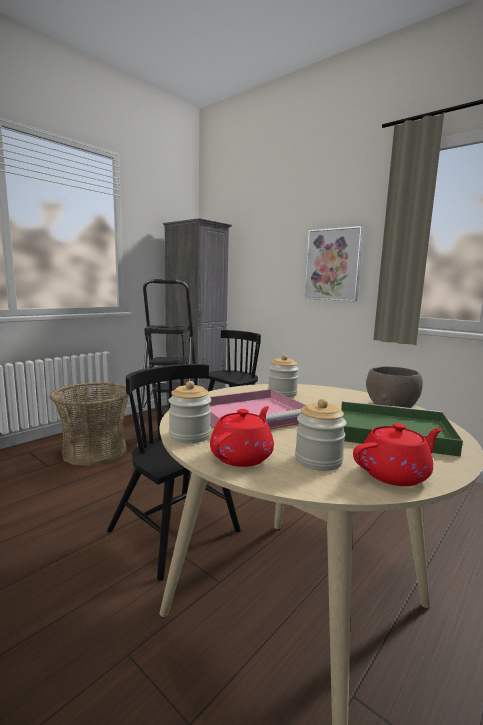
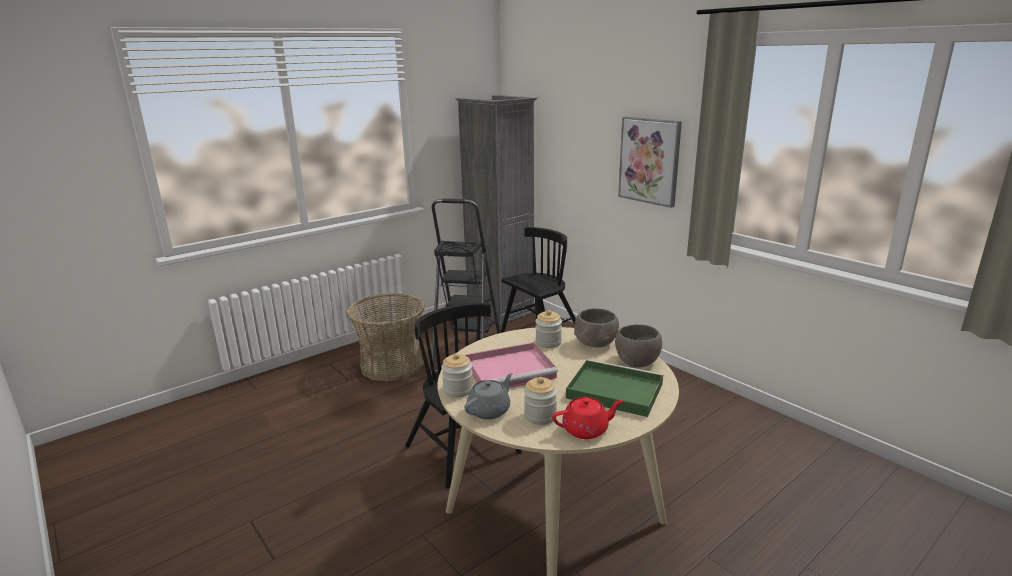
camera: 10 degrees right, 10 degrees up
red teapot [210,406,274,467] -> grey teapot [464,373,512,419]
none -> grey bowl [574,308,619,348]

